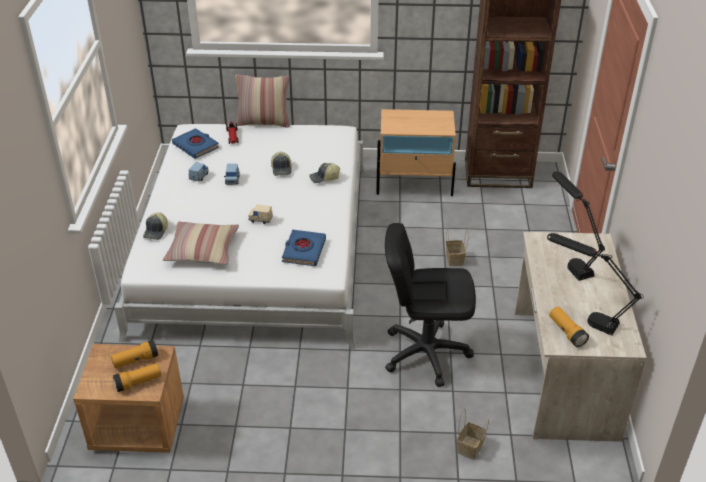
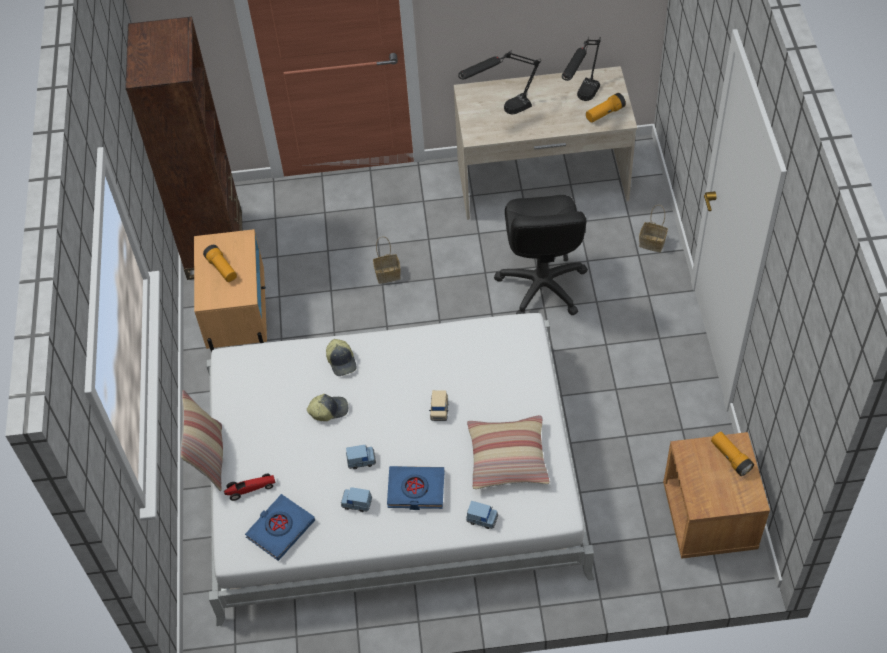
camera: 95 degrees left, 15 degrees up
flashlight [111,340,158,368] -> flashlight moved to [203,245,237,282]
cap [143,212,168,240] -> blue toy car [466,501,498,529]
blue book [282,230,326,266] -> blue book moved to [387,466,445,510]

